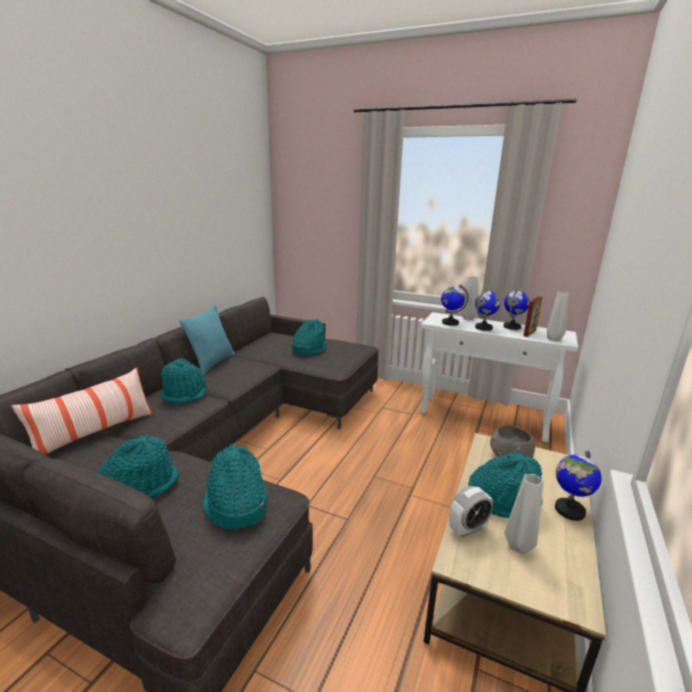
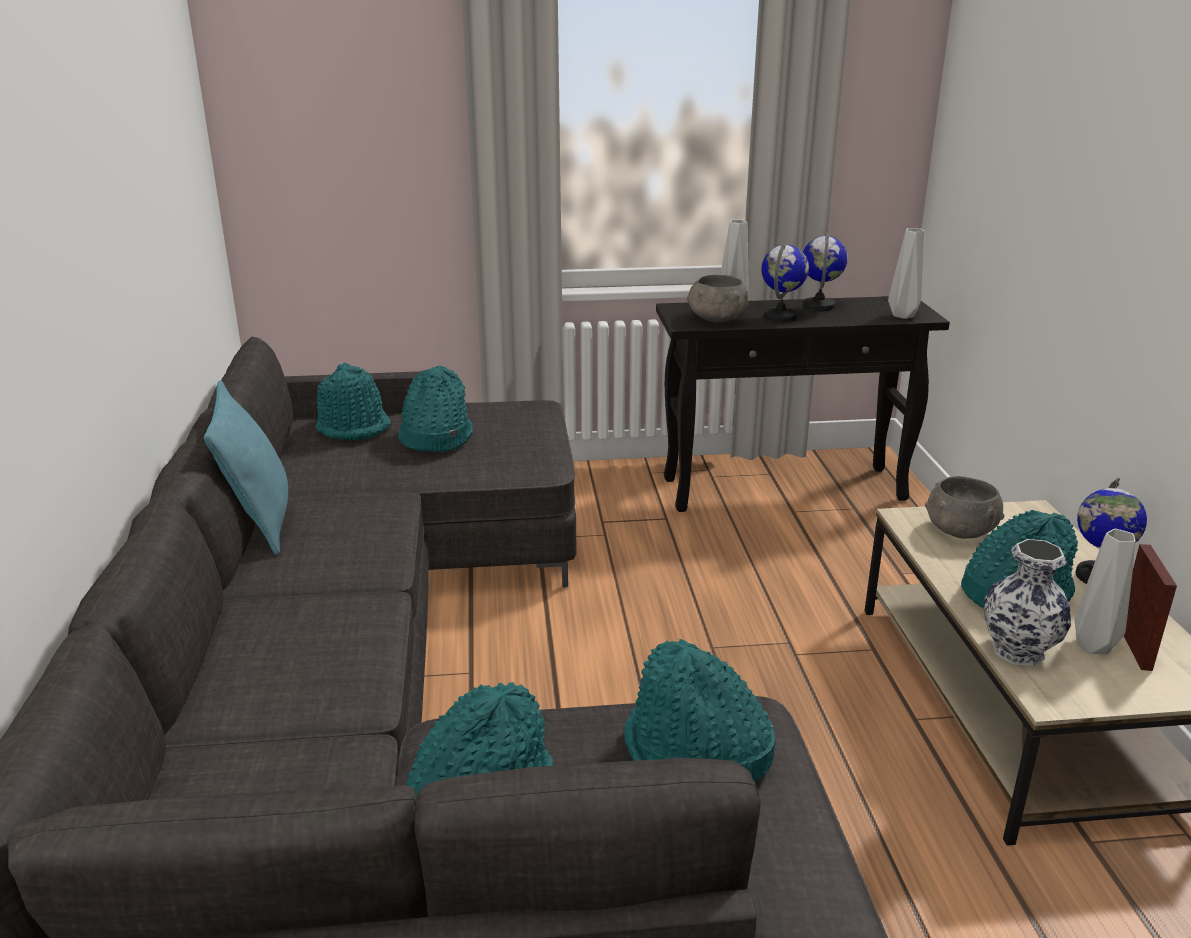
camera: 30 degrees left, 5 degrees up
pillow [12,368,153,455] -> none
turquoise hat [161,358,207,404] -> turquoise hat moved to [316,363,391,441]
white console table [420,312,578,442] -> black console table [656,296,950,512]
globe [441,284,469,326] -> grey bowl [687,275,749,323]
alarm clock [449,486,493,538] -> vase [984,539,1071,666]
picture frame [523,297,542,337] -> picture frame moved to [1124,544,1177,671]

